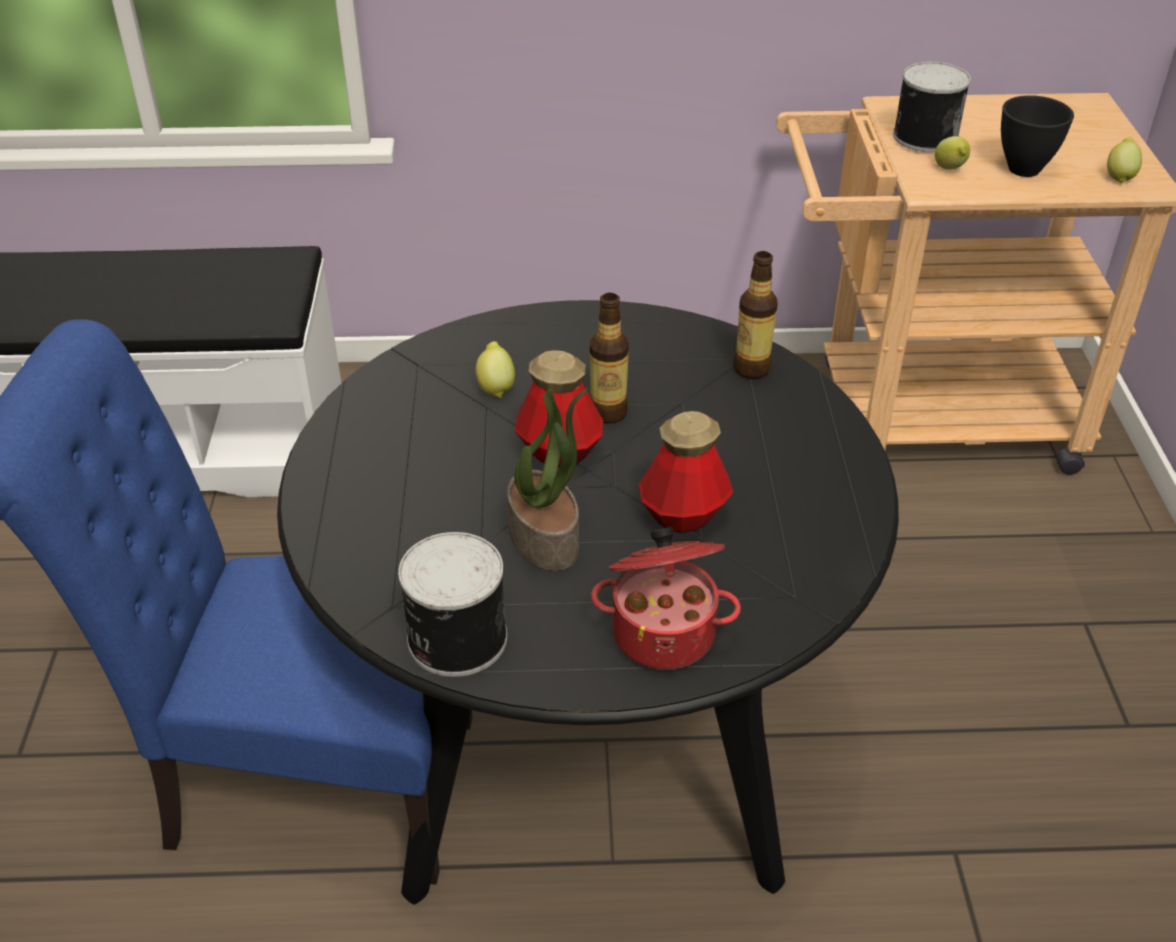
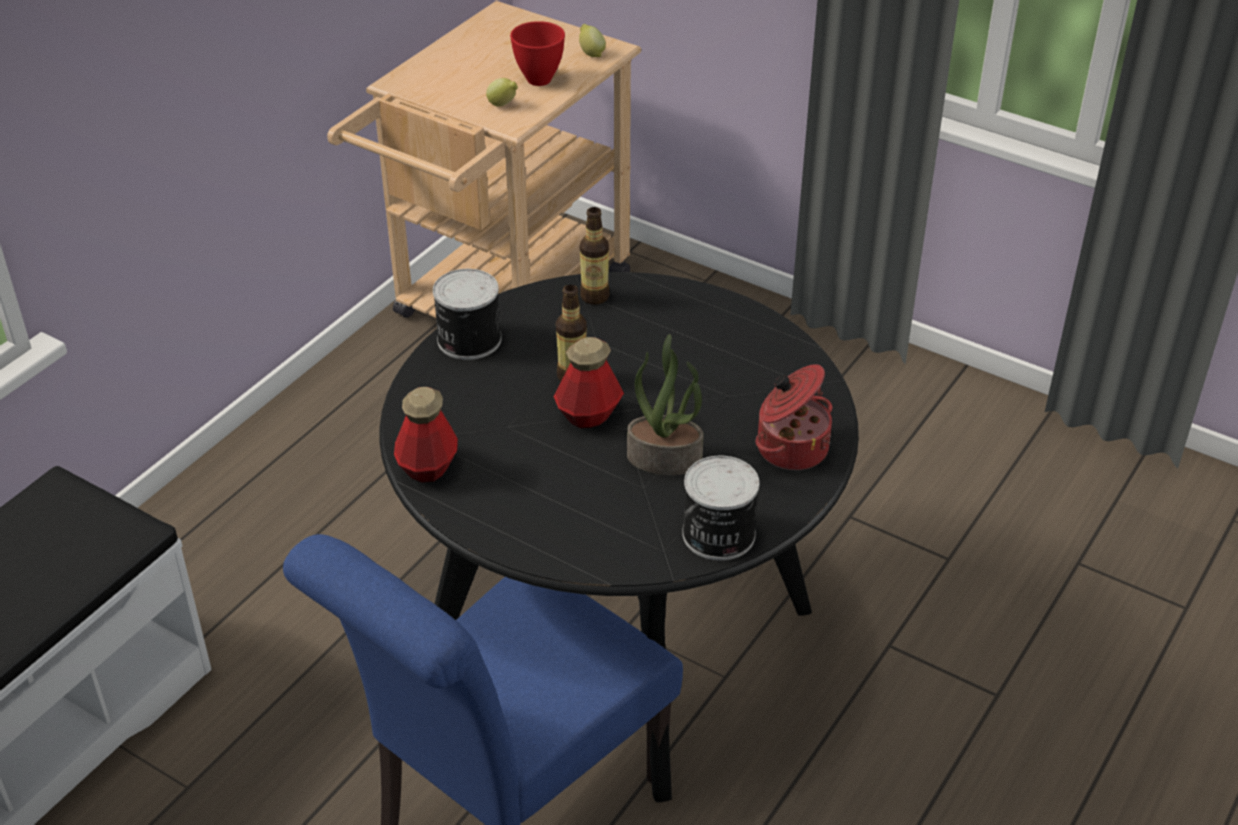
camera: 55 degrees left, 0 degrees up
lemon [476,341,515,398] -> none
bottle [639,411,733,533] -> bottle moved to [394,387,458,482]
can [893,62,971,153] -> can moved to [433,269,502,360]
black bowl [1001,95,1074,177] -> red bowl [510,21,565,86]

